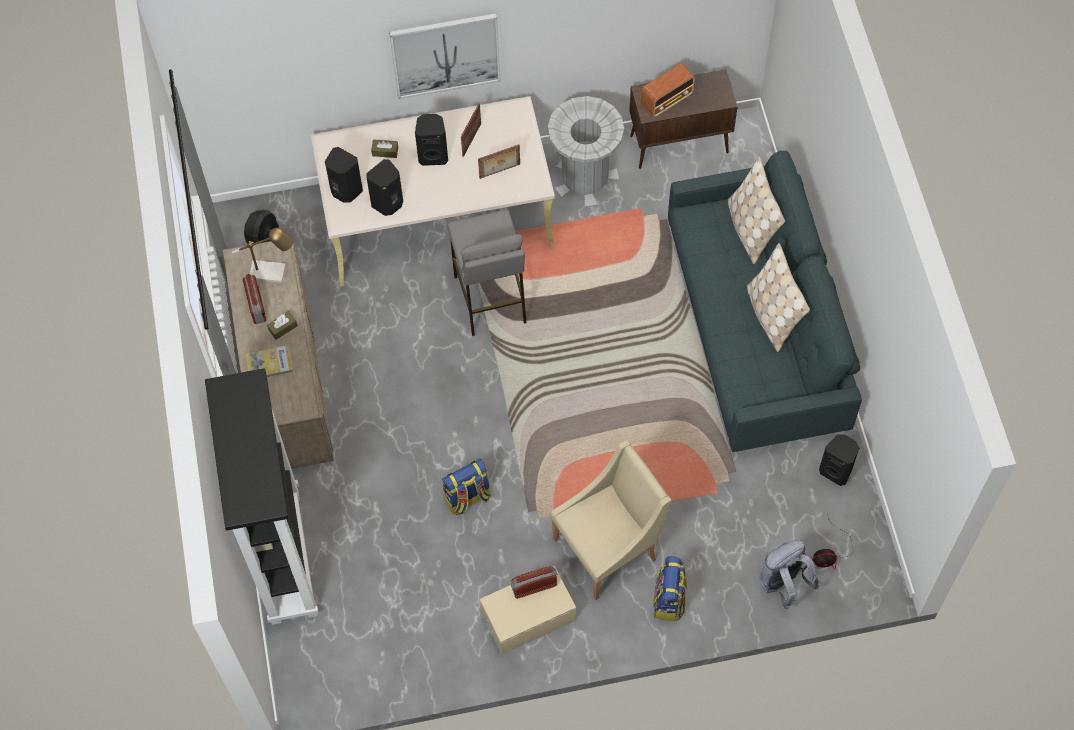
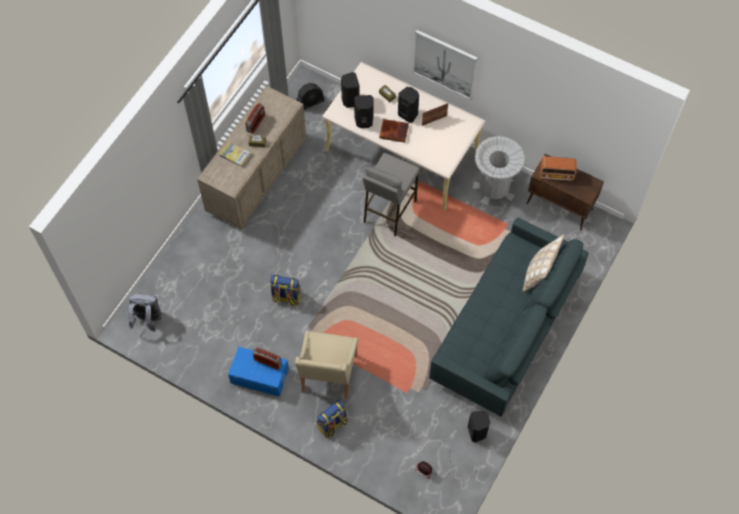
camera: 40 degrees right, 0 degrees up
black bookcase [205,368,319,625] -> none
table lamp [232,228,294,283] -> none
picture frame [478,144,520,179] -> none
beige storage box [480,565,576,655] -> blue storage box [228,346,289,397]
beige armchair [550,440,672,600] -> beige armchair turned 90 degrees clockwise [295,331,358,399]
beige pillow [747,243,810,352] -> none
grey backpack [760,540,819,609] -> grey backpack moved to [128,293,161,332]
none -> book [379,119,409,143]

